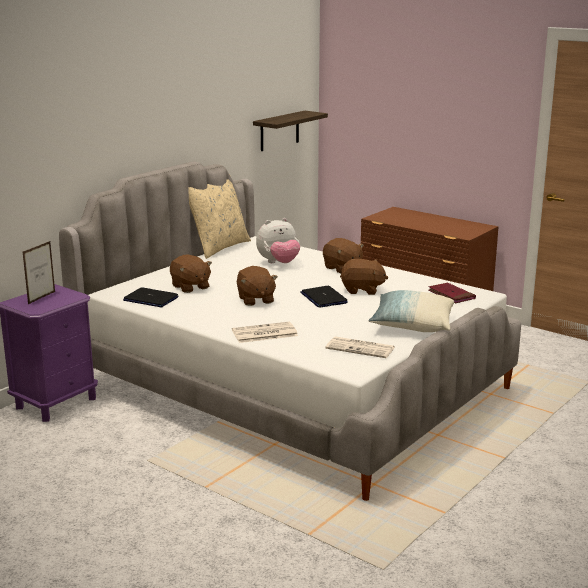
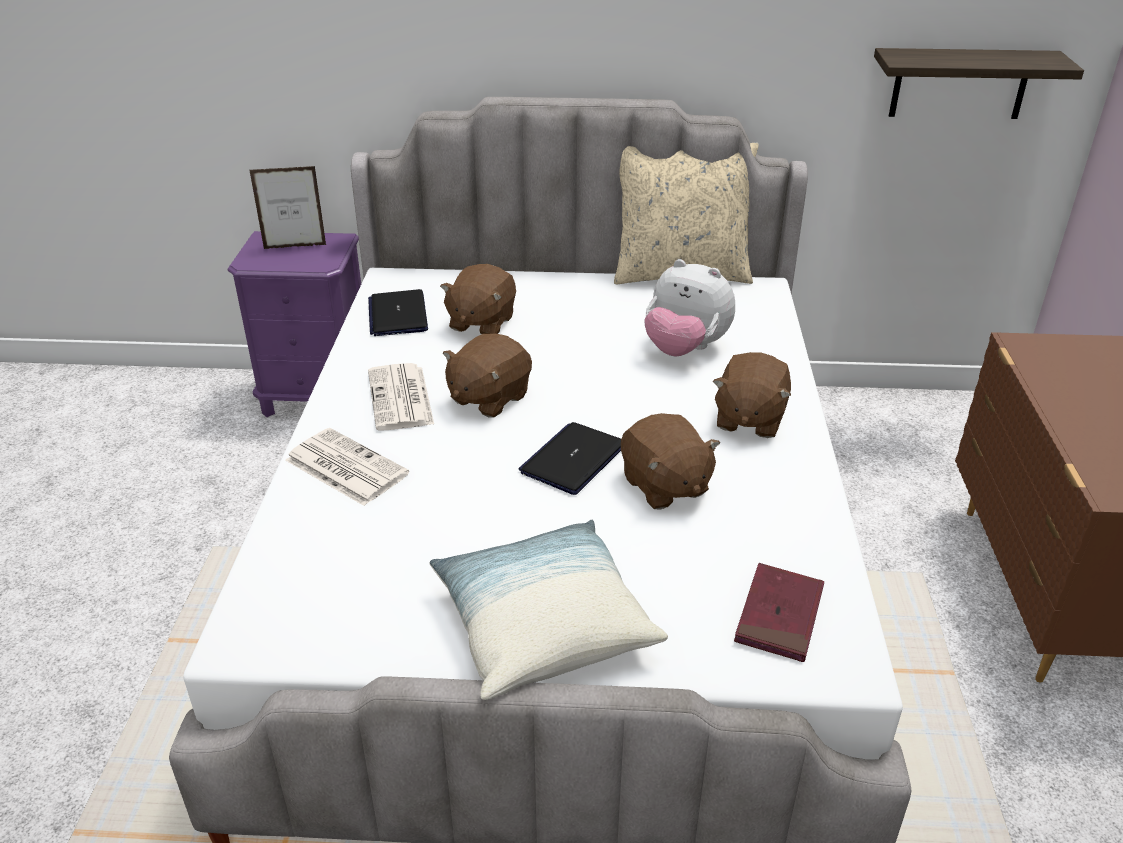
camera: 55 degrees right, 15 degrees up
newspaper [326,337,395,358] -> newspaper moved to [368,363,434,430]

